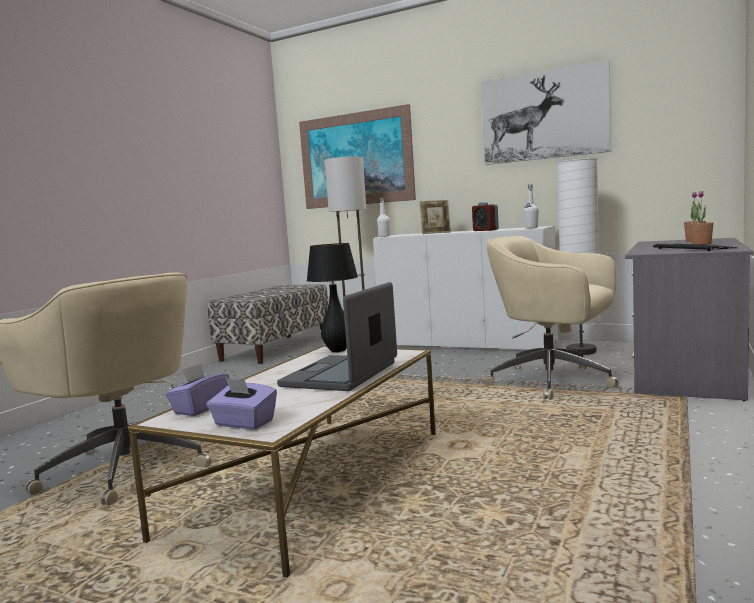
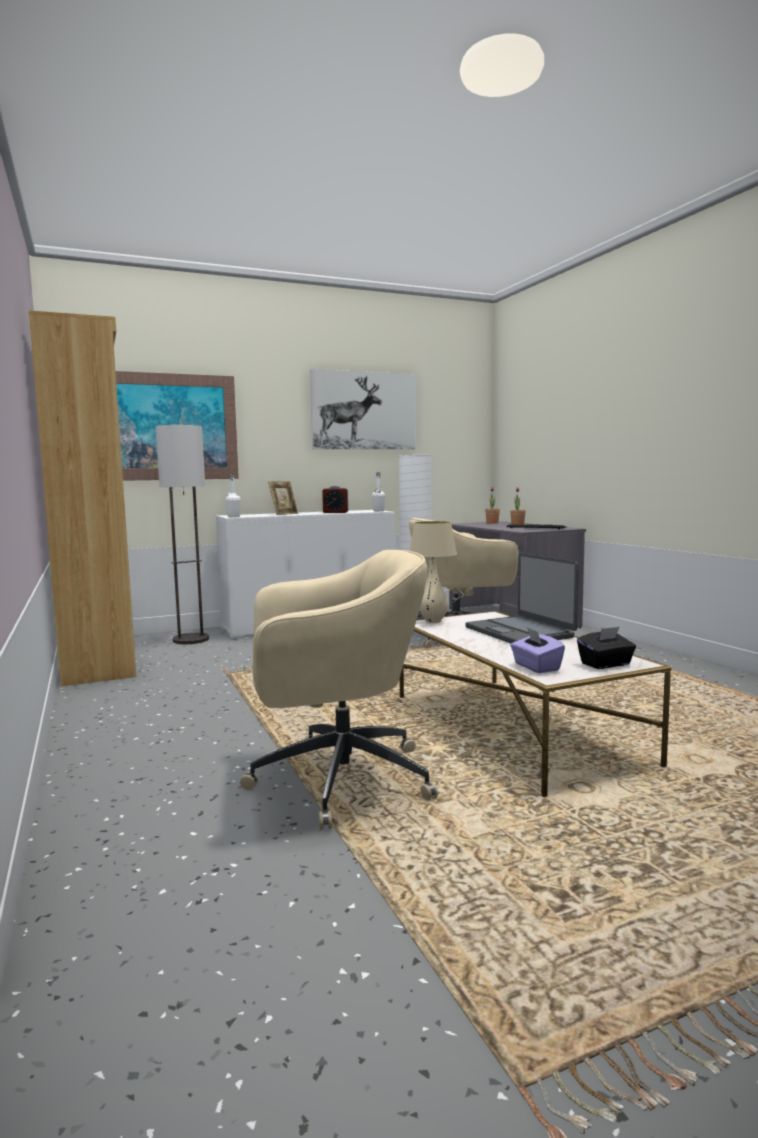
camera: 50 degrees left, 0 degrees up
purple tissue box [207,378,277,430] -> black tissue box [577,627,636,669]
bench [208,284,328,364] -> brown bookcase [29,310,136,686]
black table lamp [307,243,358,352] -> beige table lamp [410,521,457,623]

